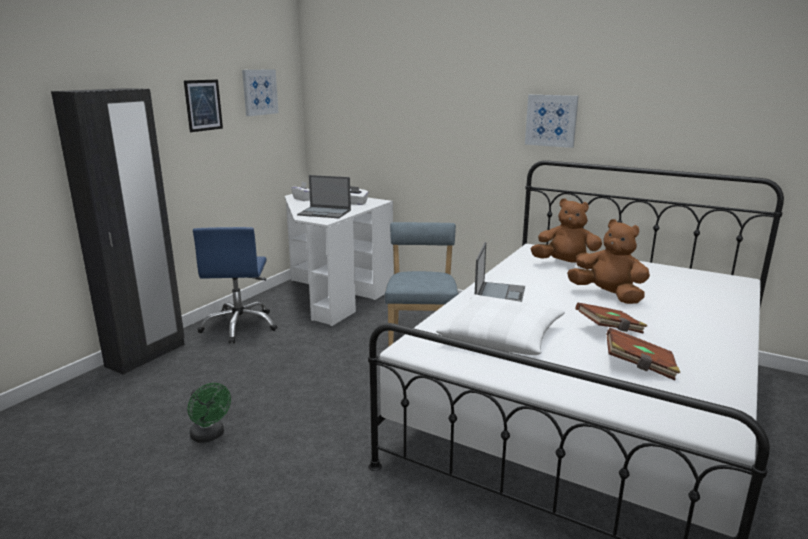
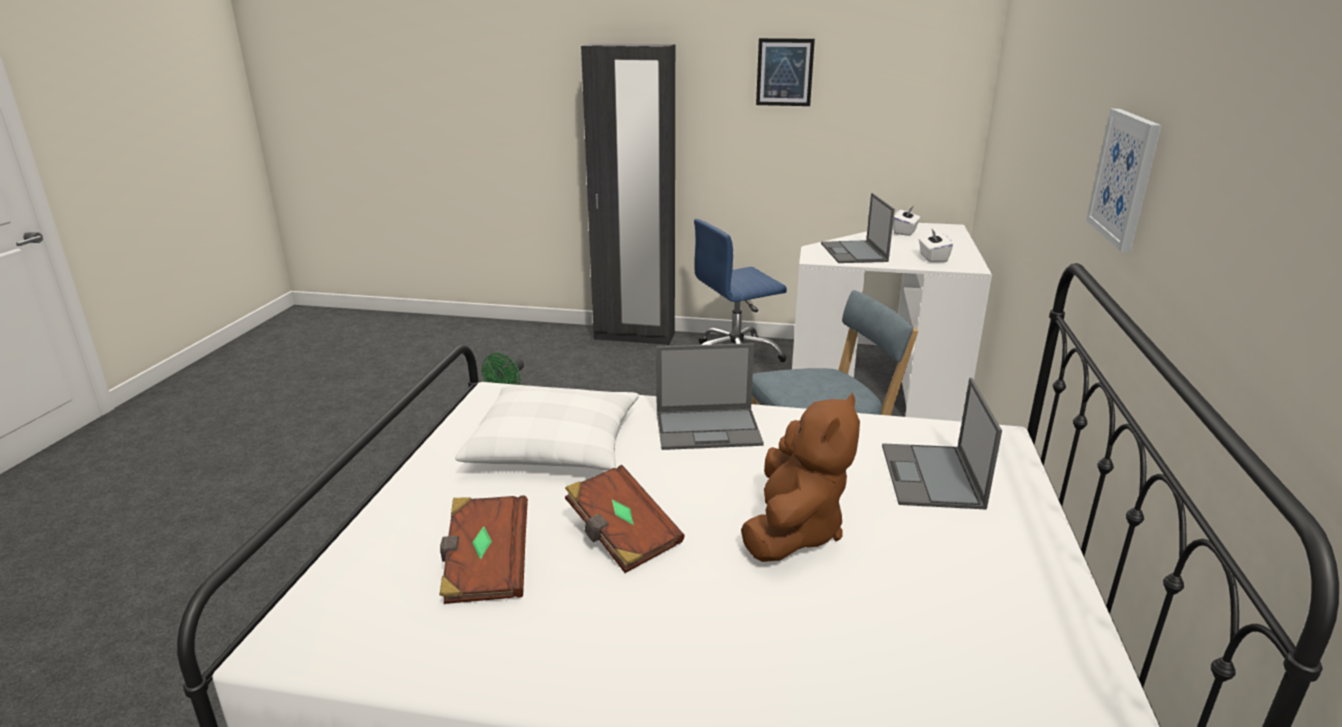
camera: 70 degrees right, 5 degrees up
picture [242,69,279,116] -> none
brown plush toy [531,198,602,269] -> laptop [882,378,1002,509]

